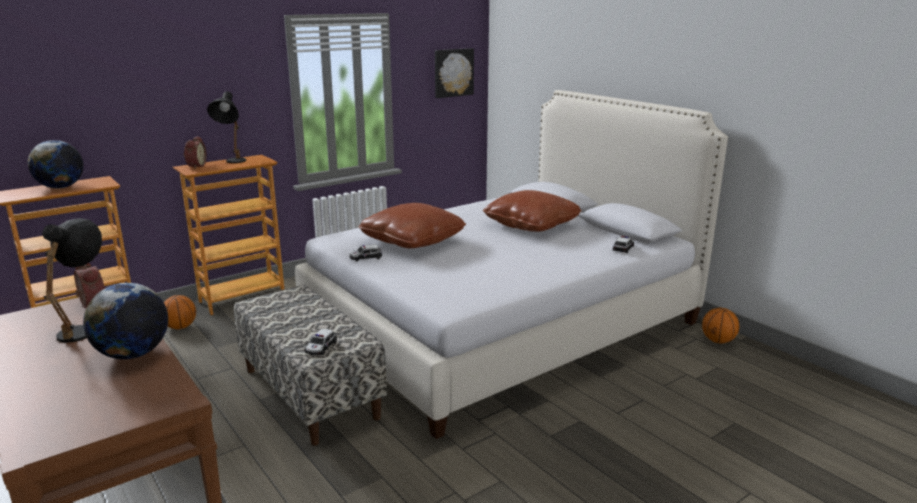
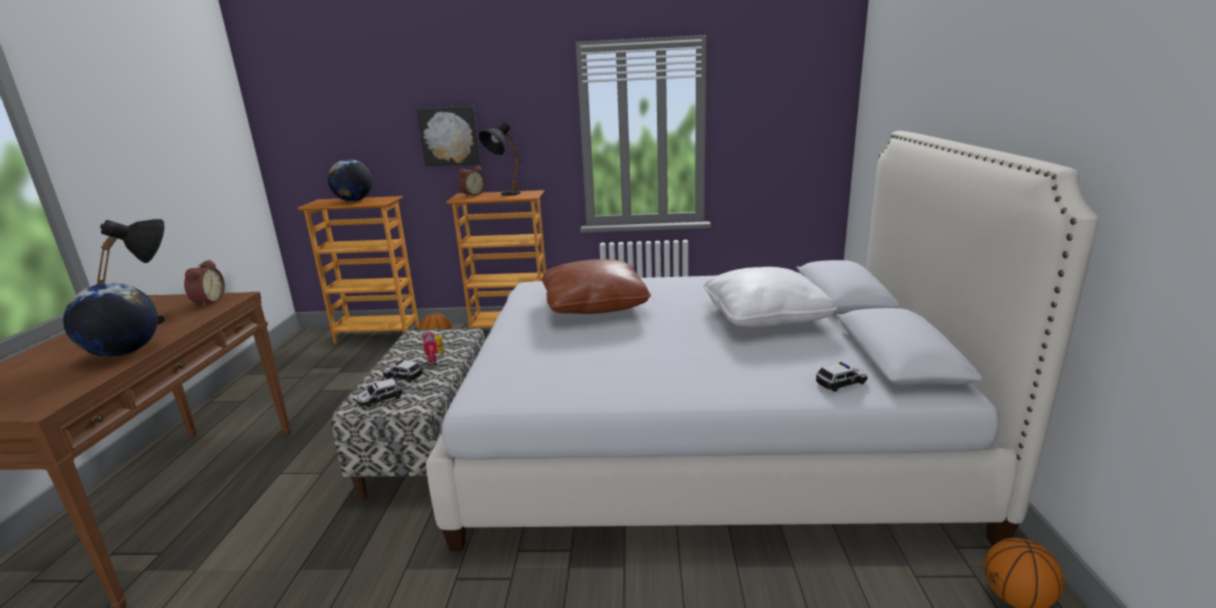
camera: 40 degrees right, 0 degrees up
toy car [349,244,382,261] -> toy car moved to [383,360,423,382]
picture [435,48,474,98] -> picture moved to [417,106,481,166]
brown pillow [483,190,582,232] -> white pillow [703,267,837,328]
none -> toy robot [423,330,444,363]

